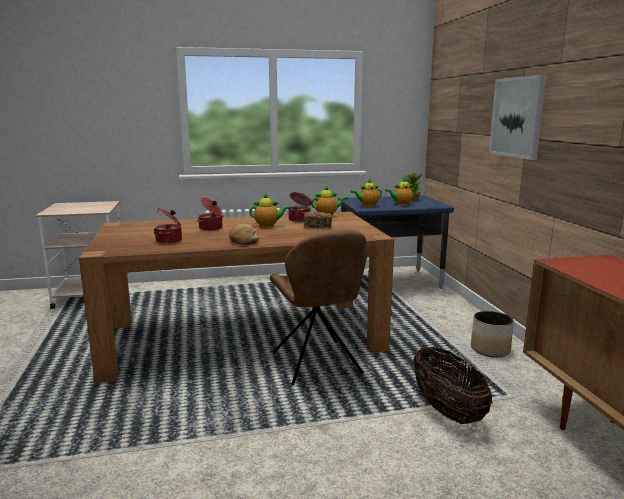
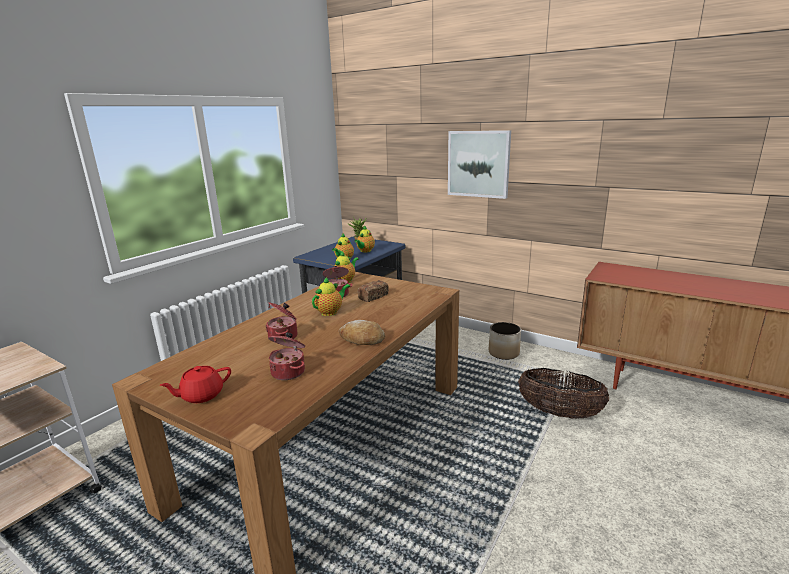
camera: 45 degrees left, 5 degrees up
brown chair [270,229,368,385] -> none
none -> red teapot [160,366,231,403]

